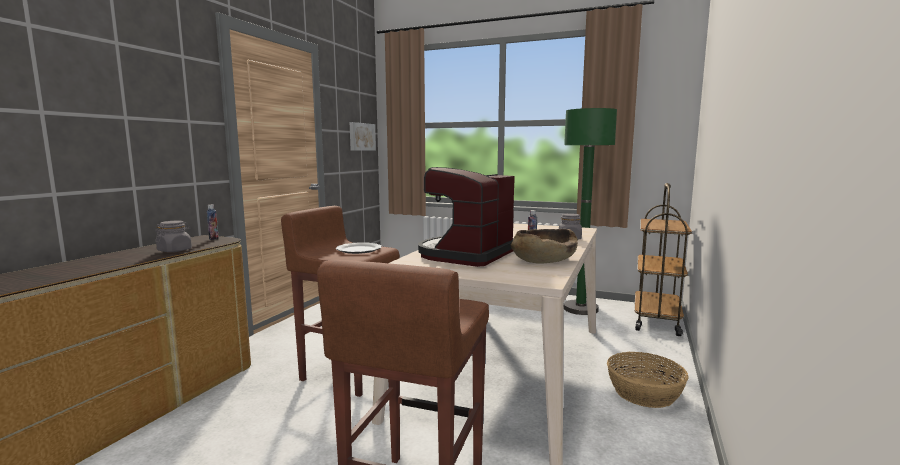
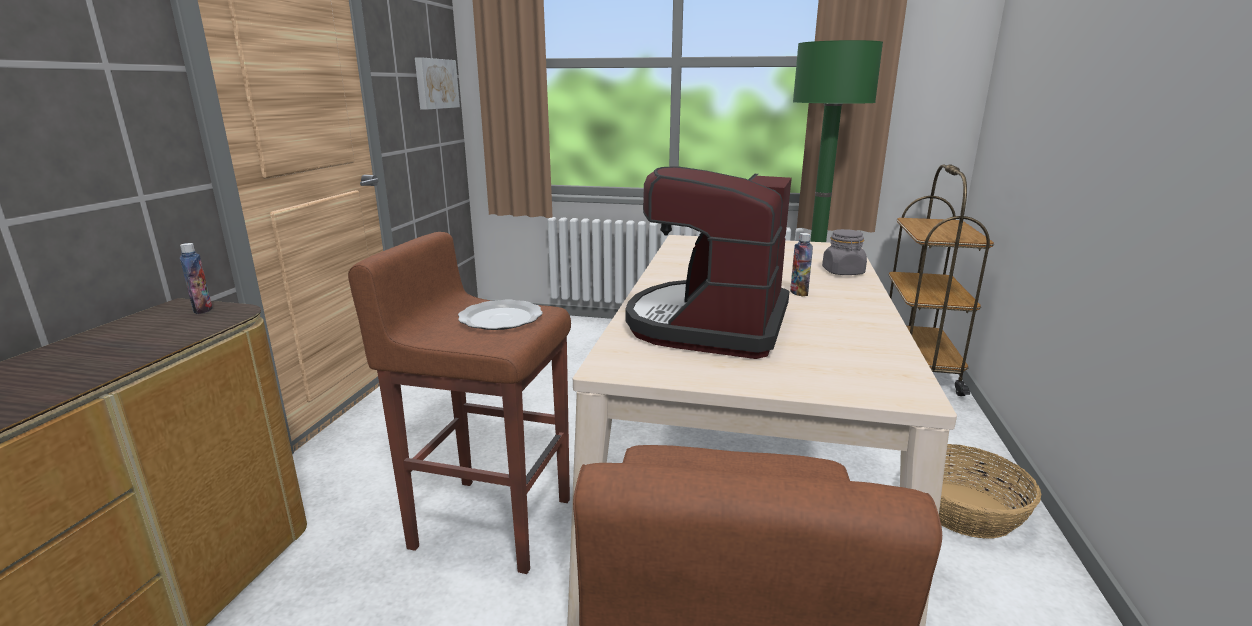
camera: 10 degrees left, 10 degrees up
grey jar [155,221,192,252] -> none
brown bowl [511,229,578,264] -> none

